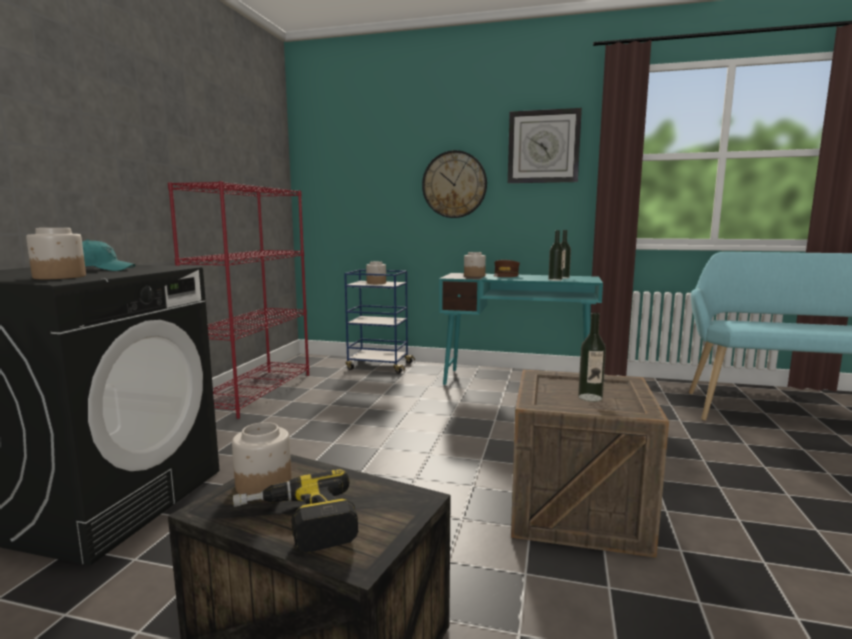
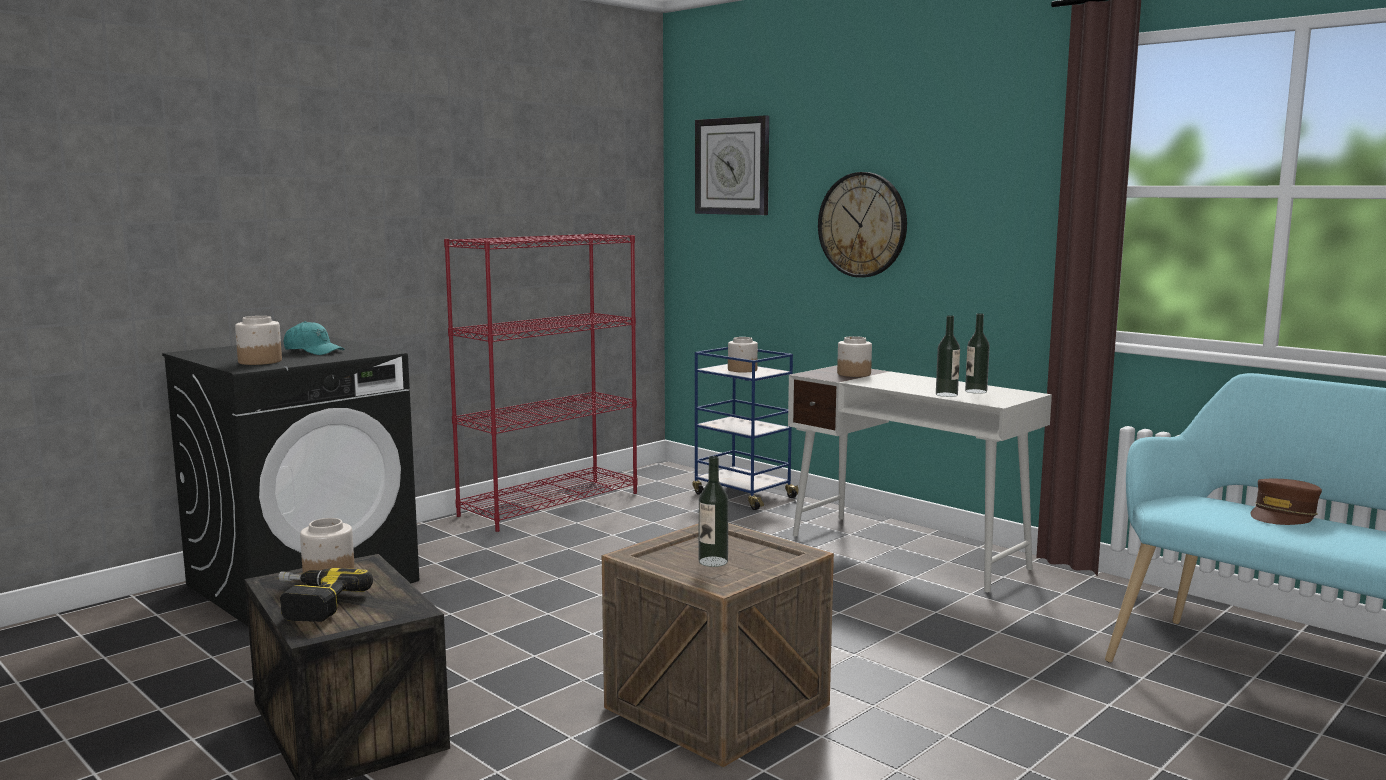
camera: 30 degrees right, 0 degrees up
turquoise desk [439,273,603,385] -> white desk [788,366,1052,592]
brown cap [494,260,520,277] -> brown cap moved to [1250,479,1322,525]
wall clock [508,108,582,183] -> wall clock moved to [695,115,769,215]

